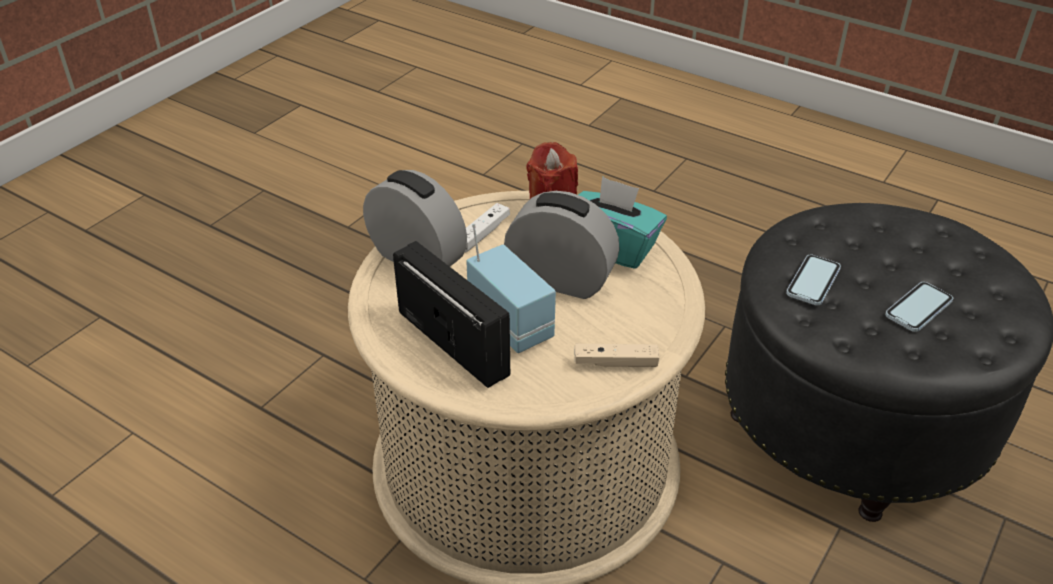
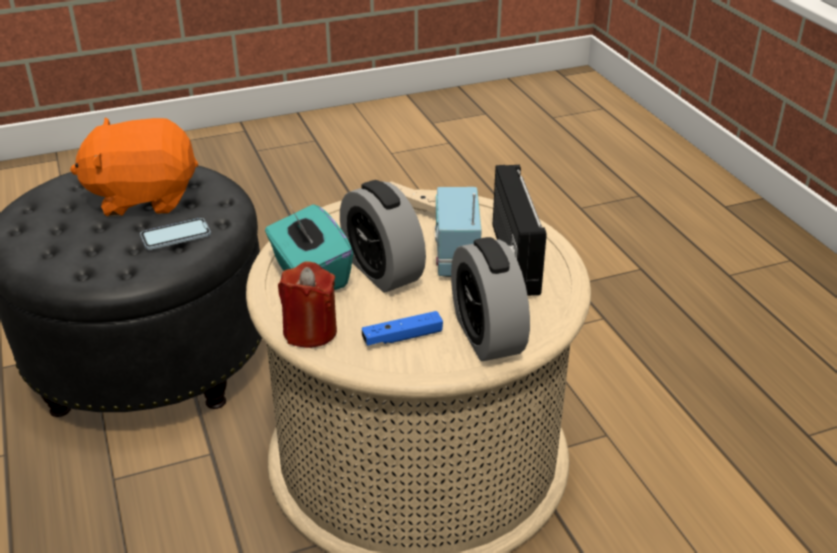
camera: 145 degrees left, 5 degrees down
white game controller [465,203,510,252] -> blue game controller [362,311,443,346]
phone [885,282,953,332] -> orange plush toy [70,118,198,217]

